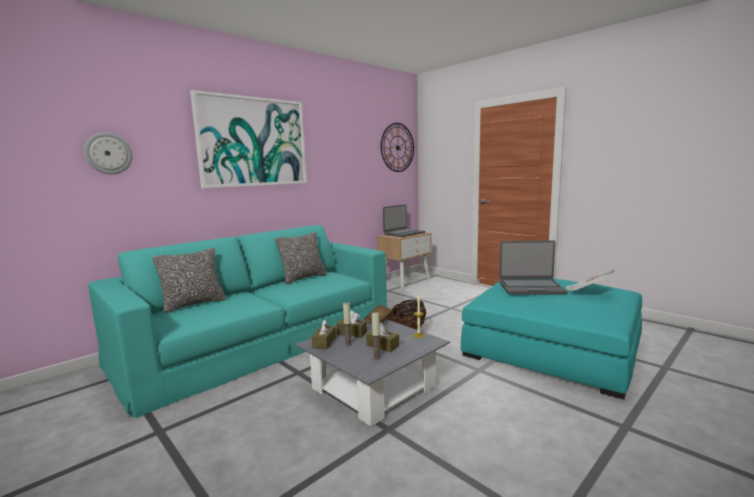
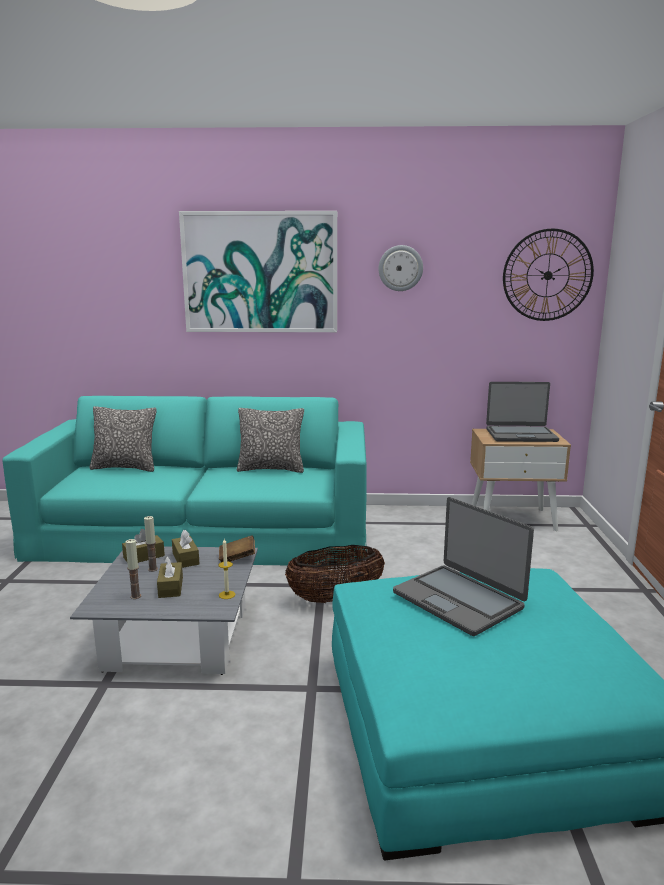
camera: 45 degrees right, 5 degrees up
wall clock [84,132,133,174] -> wall clock moved to [378,245,423,291]
newspaper [566,270,617,292] -> none

